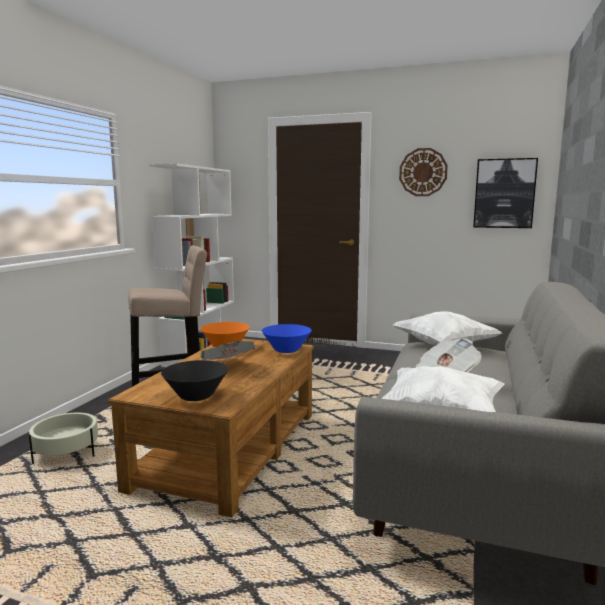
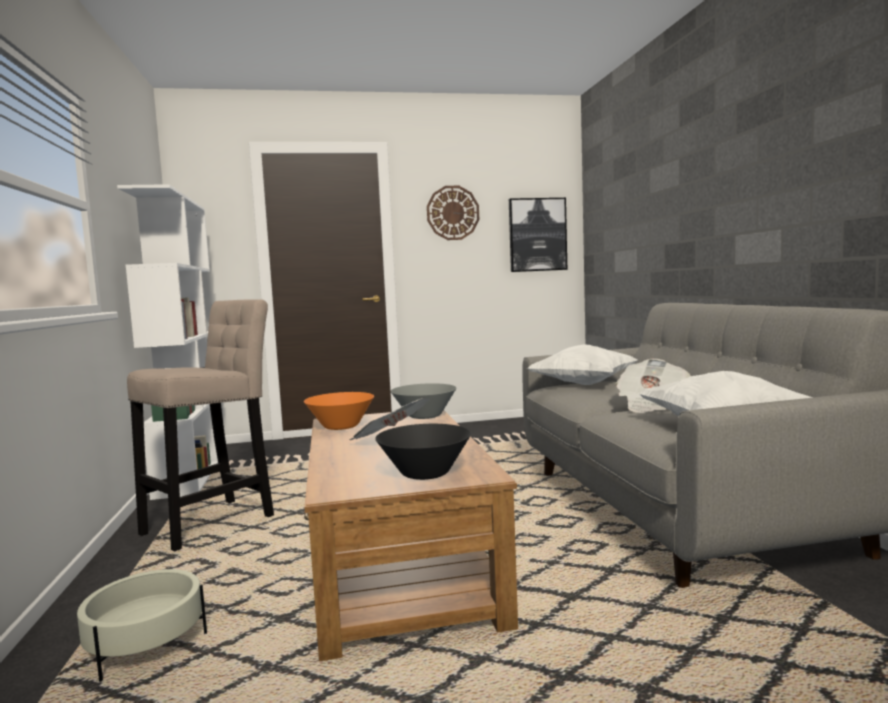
camera: 30 degrees left, 5 degrees down
blue bowl [262,324,312,353] -> grey bowl [390,383,456,419]

